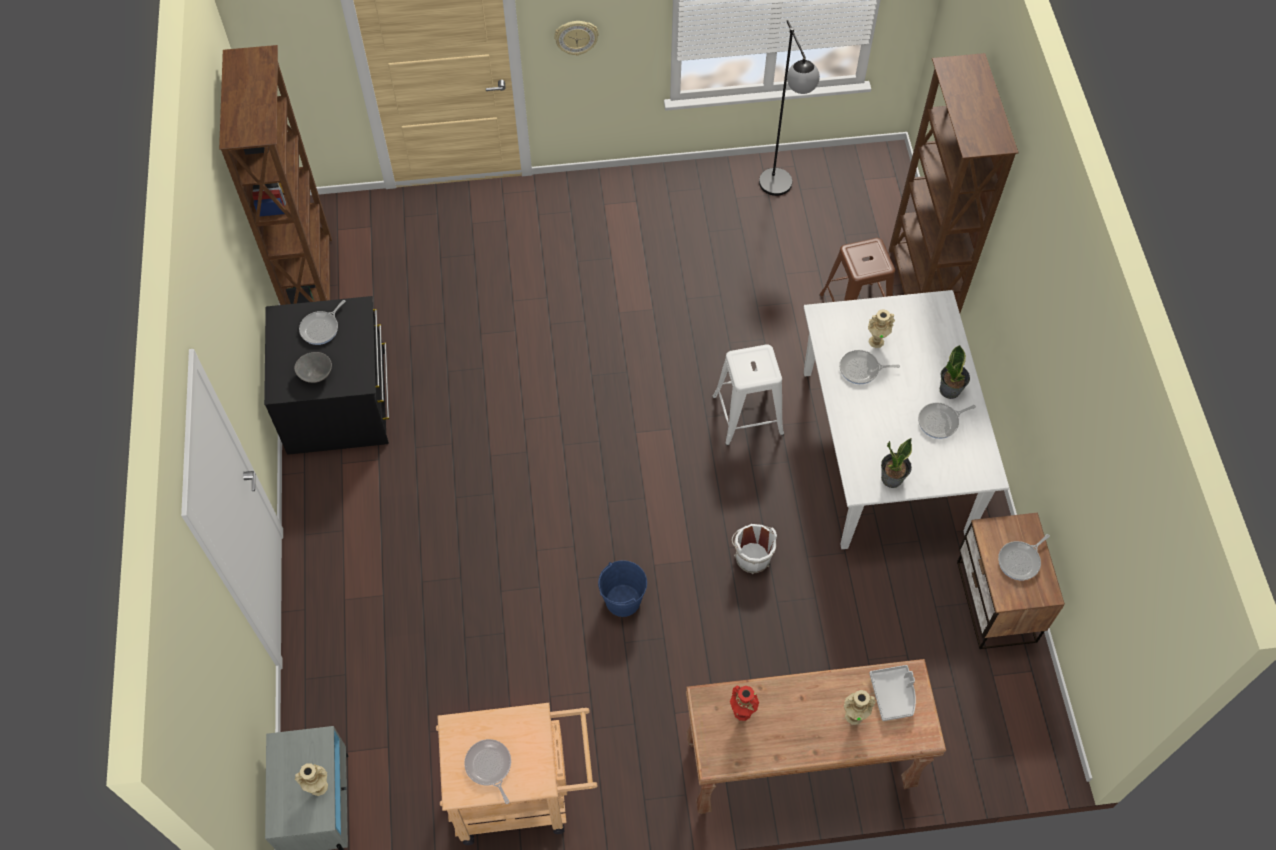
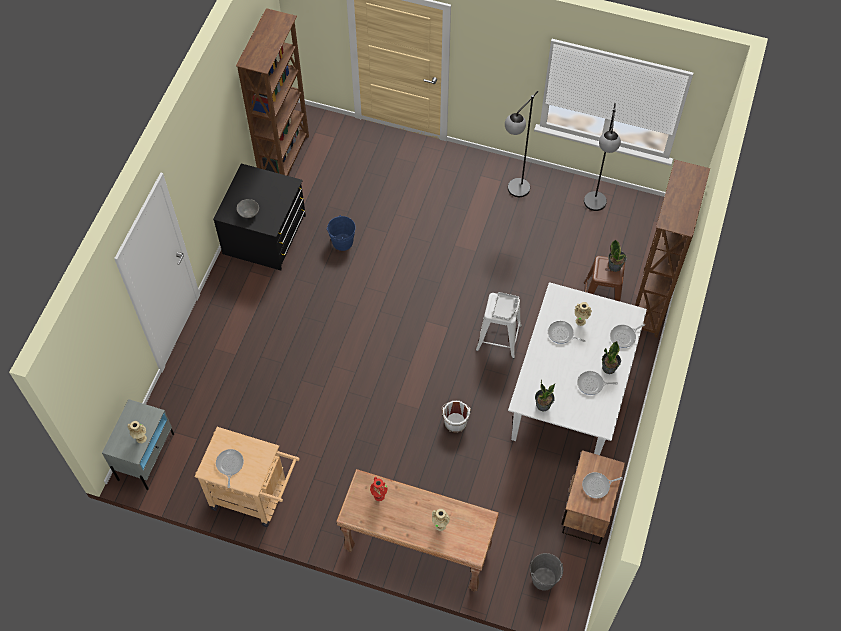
camera: 25 degrees right, 0 degrees up
frying pan [299,300,345,345] -> frying pan moved to [610,324,645,348]
wall clock [554,21,599,56] -> none
blue bucket [598,560,647,617] -> blue bucket moved to [326,215,356,251]
grey tray [869,665,916,721] -> grey tray moved to [492,292,519,321]
none -> black floor lamp [505,91,538,197]
none -> grey bucket [530,553,563,590]
none -> potted plant [608,240,627,272]

